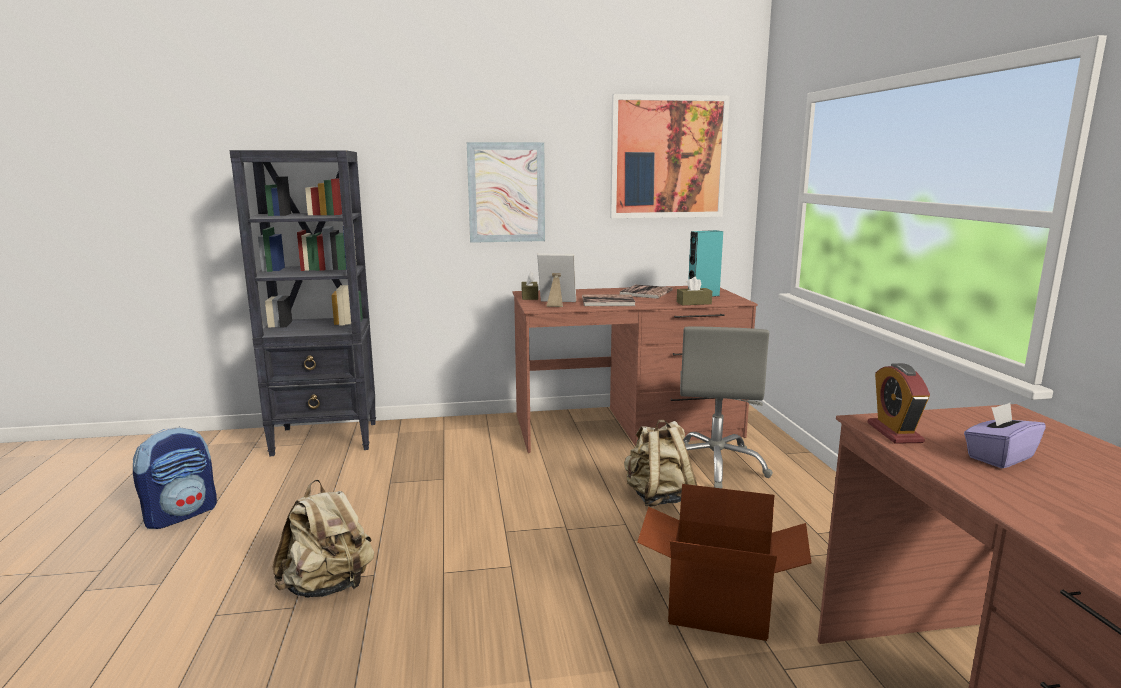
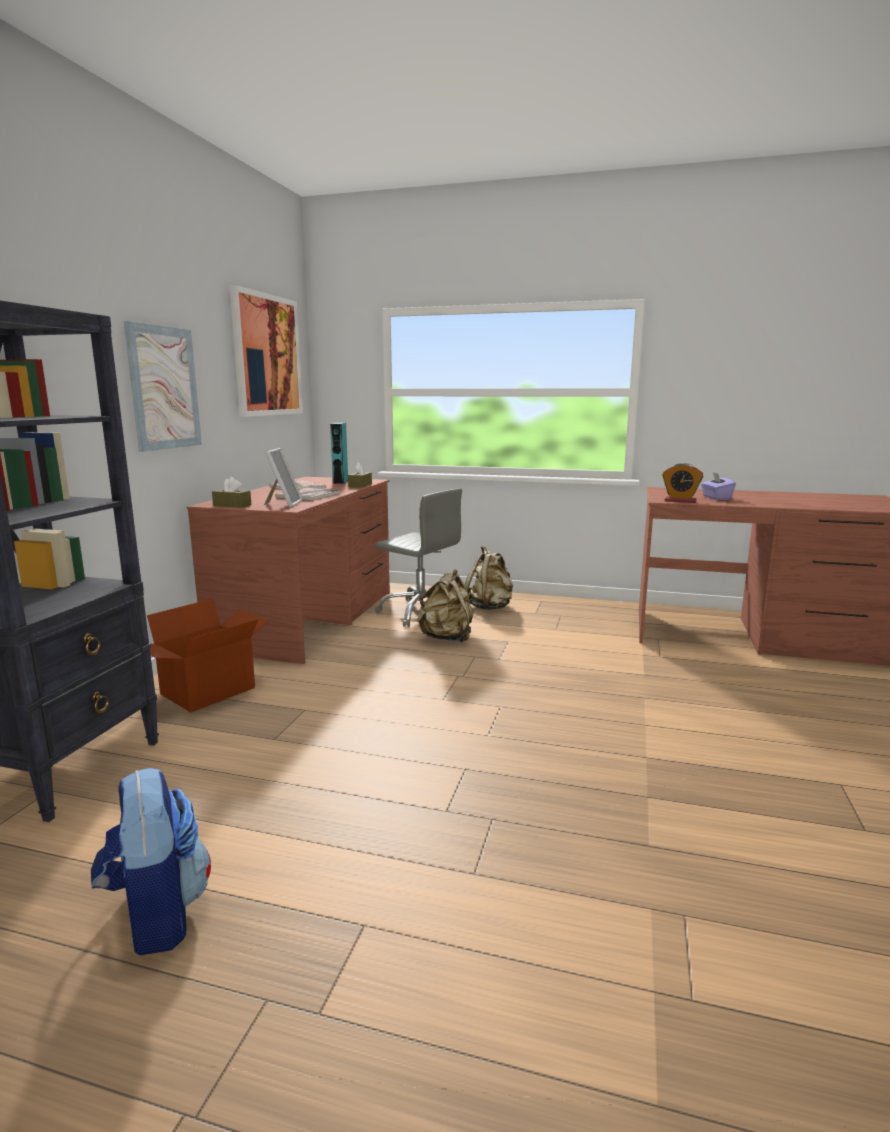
camera: 65 degrees left, 0 degrees up
beige backpack [272,480,374,598] -> beige backpack moved to [465,546,513,610]
picture frame [537,253,576,307] -> picture frame turned 150 degrees clockwise [264,448,302,507]
cardboard box [637,484,811,641] -> cardboard box moved to [147,599,270,712]

